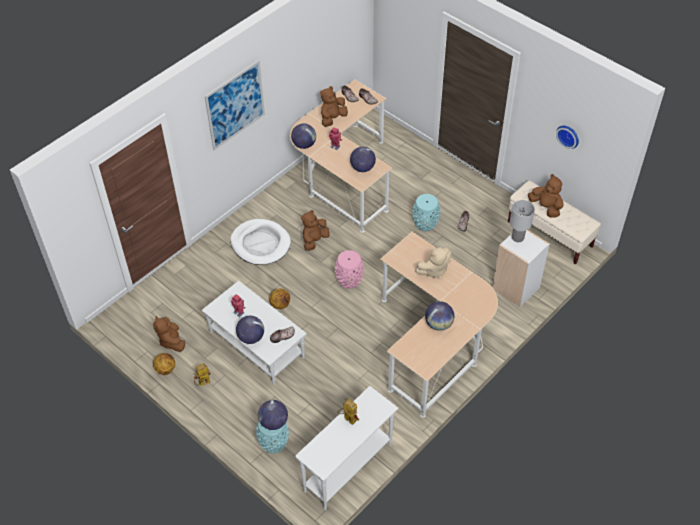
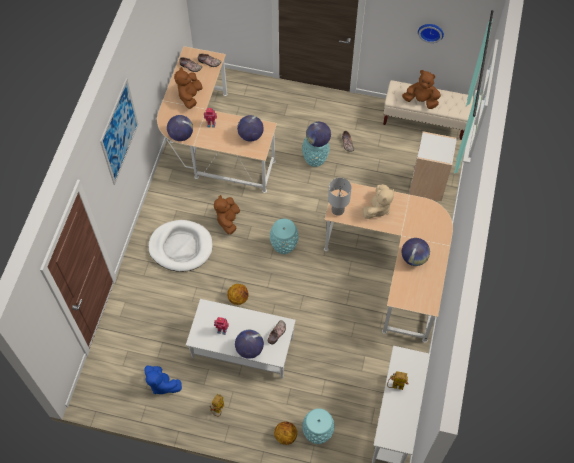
camera: 30 degrees left, 10 degrees up
brown plush toy [153,316,185,352] -> blue plush toy [144,365,182,394]
basketball [153,353,175,375] -> basketball moved to [274,422,297,445]
globe [258,400,288,430] -> globe moved to [306,122,331,147]
pink stool [335,250,364,289] -> turquoise stool [270,219,299,254]
grey table lamp [510,200,535,242] -> grey table lamp moved to [328,178,352,216]

